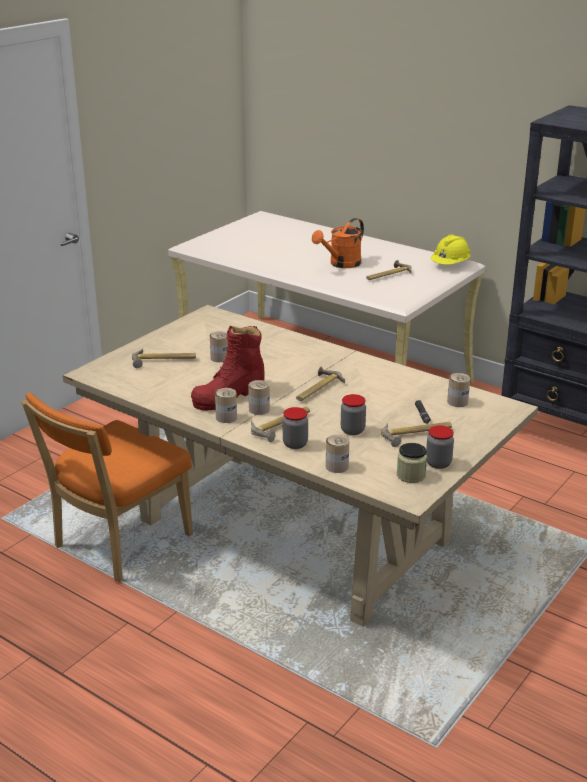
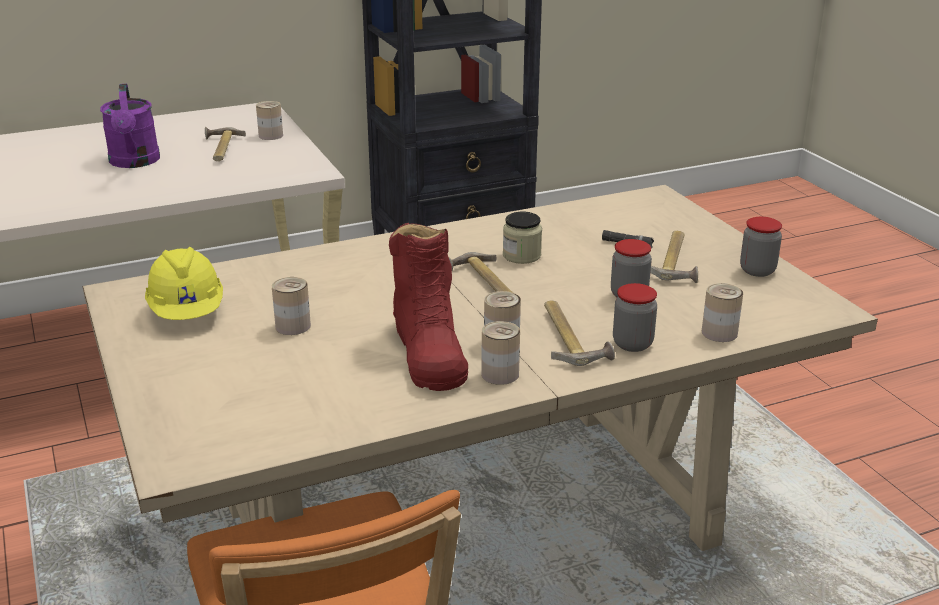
camera: 60 degrees left, 0 degrees up
hammer [132,348,196,368] -> none
orange watering can [312,218,364,268] -> purple watering can [100,84,160,168]
jar [397,443,427,483] -> jar moved to [503,212,542,264]
yellow hard hat [431,235,471,265] -> yellow hard hat moved to [145,247,223,320]
can [447,373,470,407] -> can moved to [256,101,283,140]

